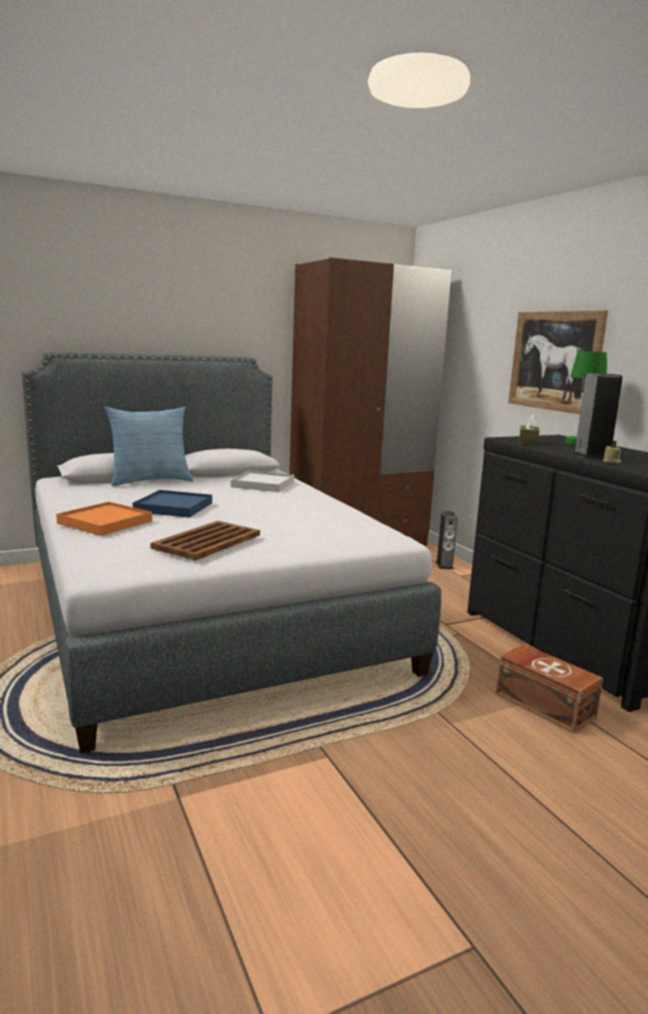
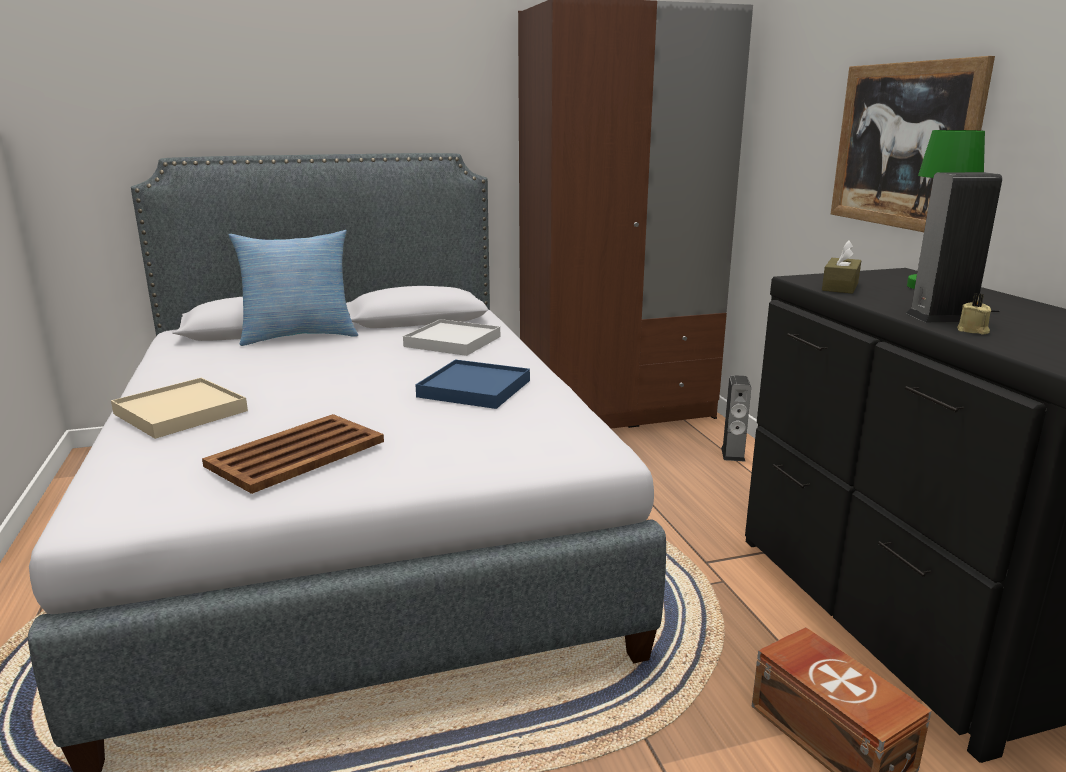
camera: 10 degrees right, 5 degrees up
orange tray [56,502,152,536] -> beige tray [111,378,248,439]
blue tray [133,490,212,518] -> blue tray moved to [415,360,530,409]

